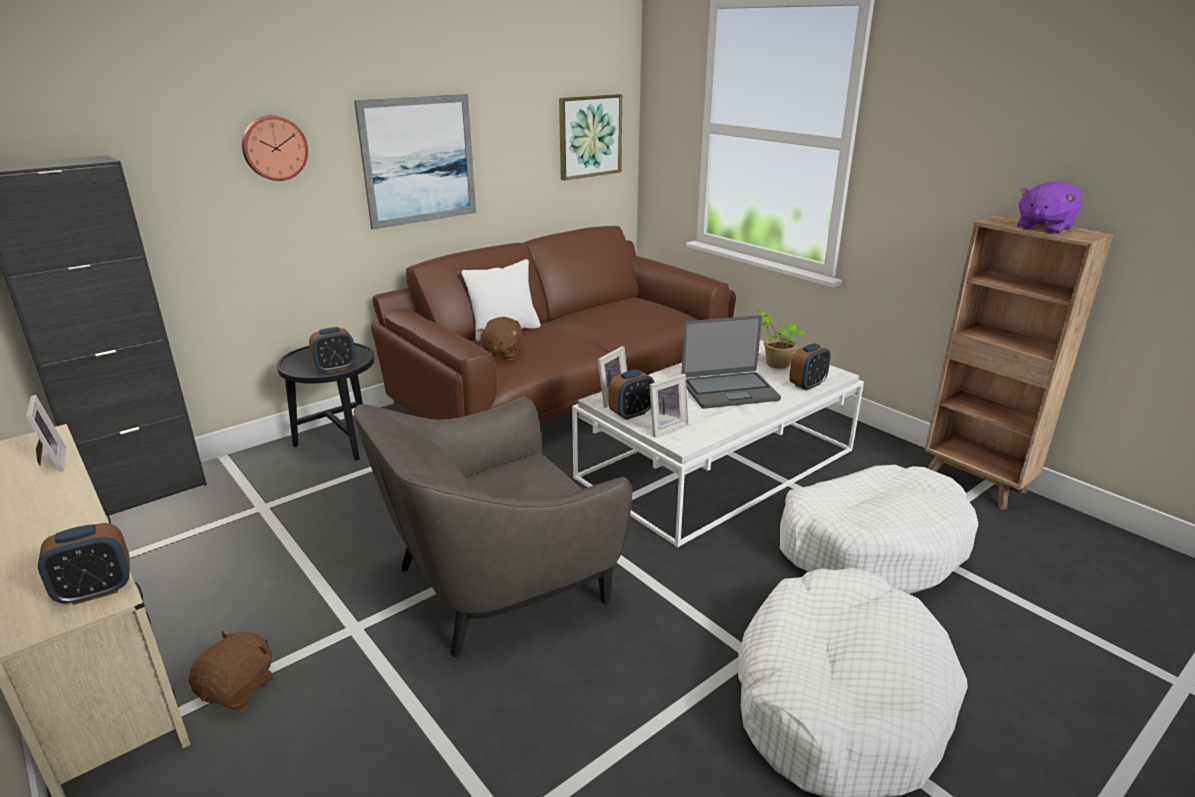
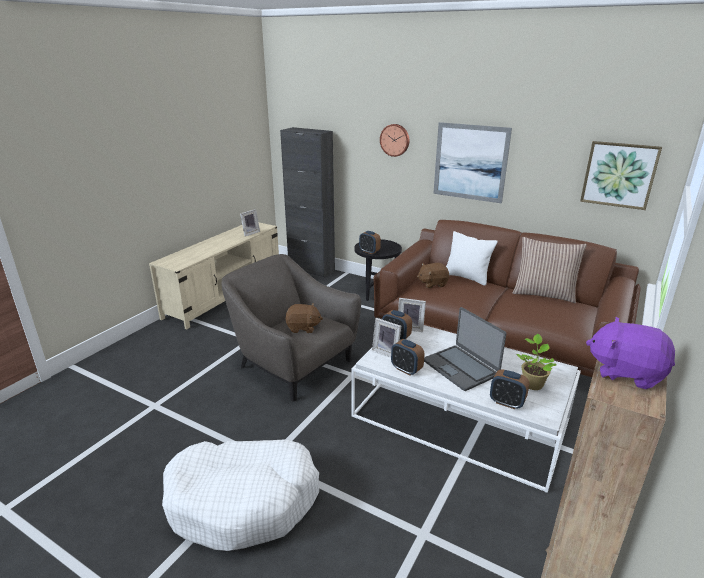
camera: 70 degrees right, 0 degrees up
alarm clock [38,523,130,605] -> alarm clock moved to [391,339,424,376]
brown plush toy [189,631,274,709] -> brown plush toy moved to [285,303,323,333]
white dog bed [780,465,978,594] -> none
none -> pillow [513,237,587,303]

